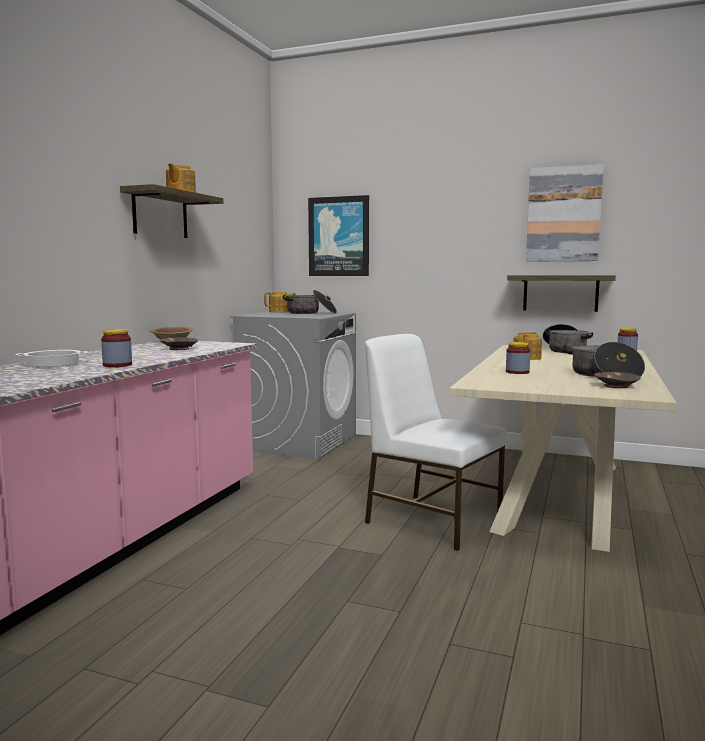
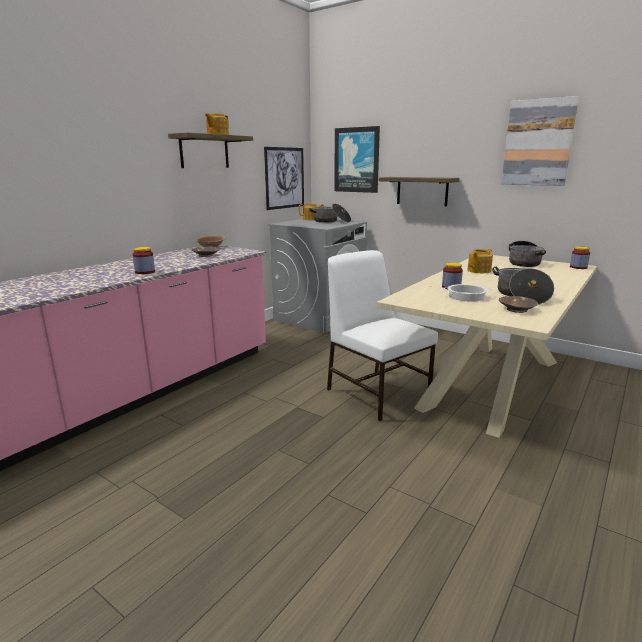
camera: 15 degrees right, 10 degrees up
cooking pot [15,350,88,367] -> cooking pot moved to [442,284,492,302]
shelf [507,275,616,312] -> shelf moved to [378,177,459,206]
none -> picture [264,147,304,210]

